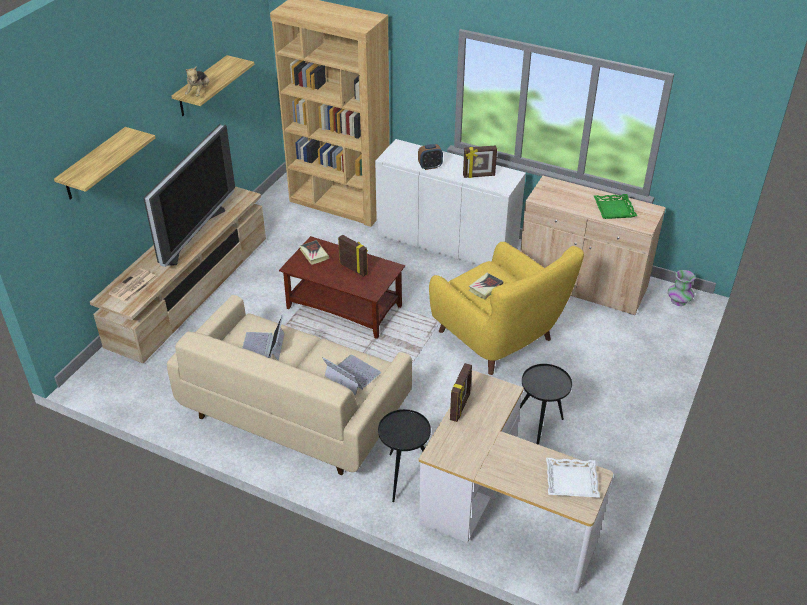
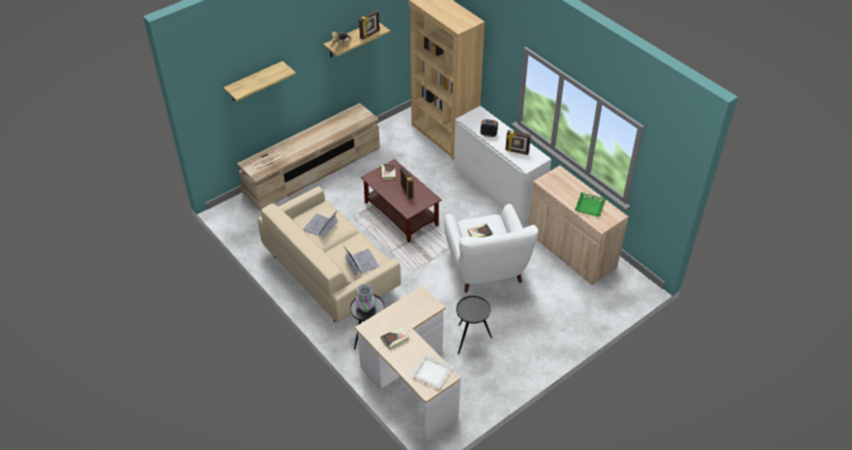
camera: 25 degrees right, 5 degrees up
television [143,124,235,267] -> none
yellow armchair [429,242,584,375] -> white armchair [444,204,538,292]
picture frame [450,363,472,422] -> picture frame moved to [359,10,380,40]
vase [668,270,695,306] -> vase moved to [355,284,376,312]
none -> book [381,326,410,350]

